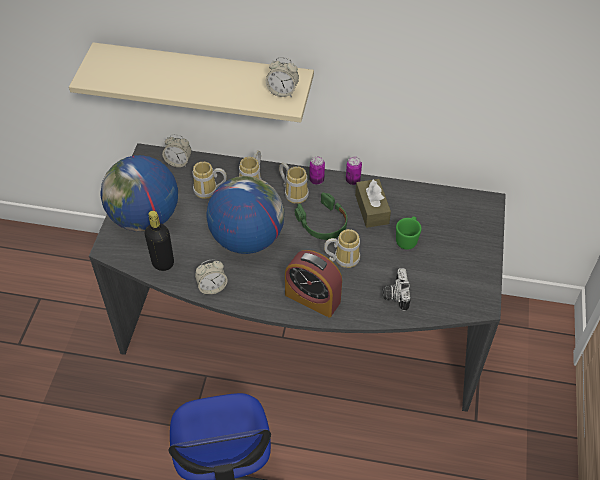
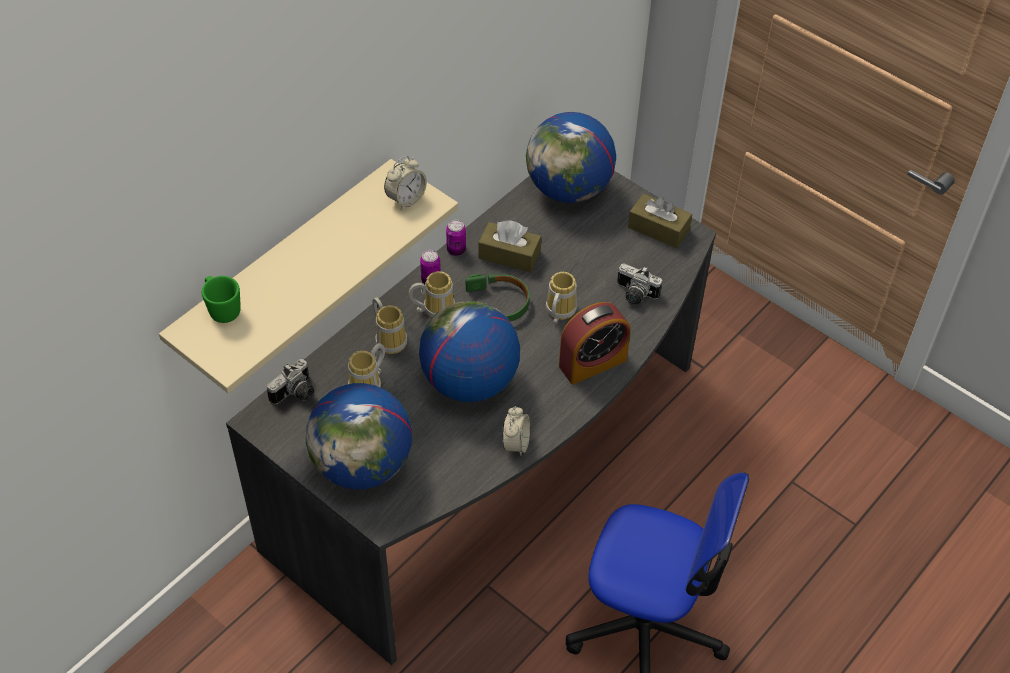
camera: 60 degrees left, 0 degrees up
black bottle [145,211,174,271] -> none
alarm clock [162,134,192,167] -> camera [267,359,314,405]
green mug [396,216,422,250] -> green mug moved to [202,276,241,323]
none -> globe [526,112,616,203]
none -> brown tissue box [628,193,692,248]

